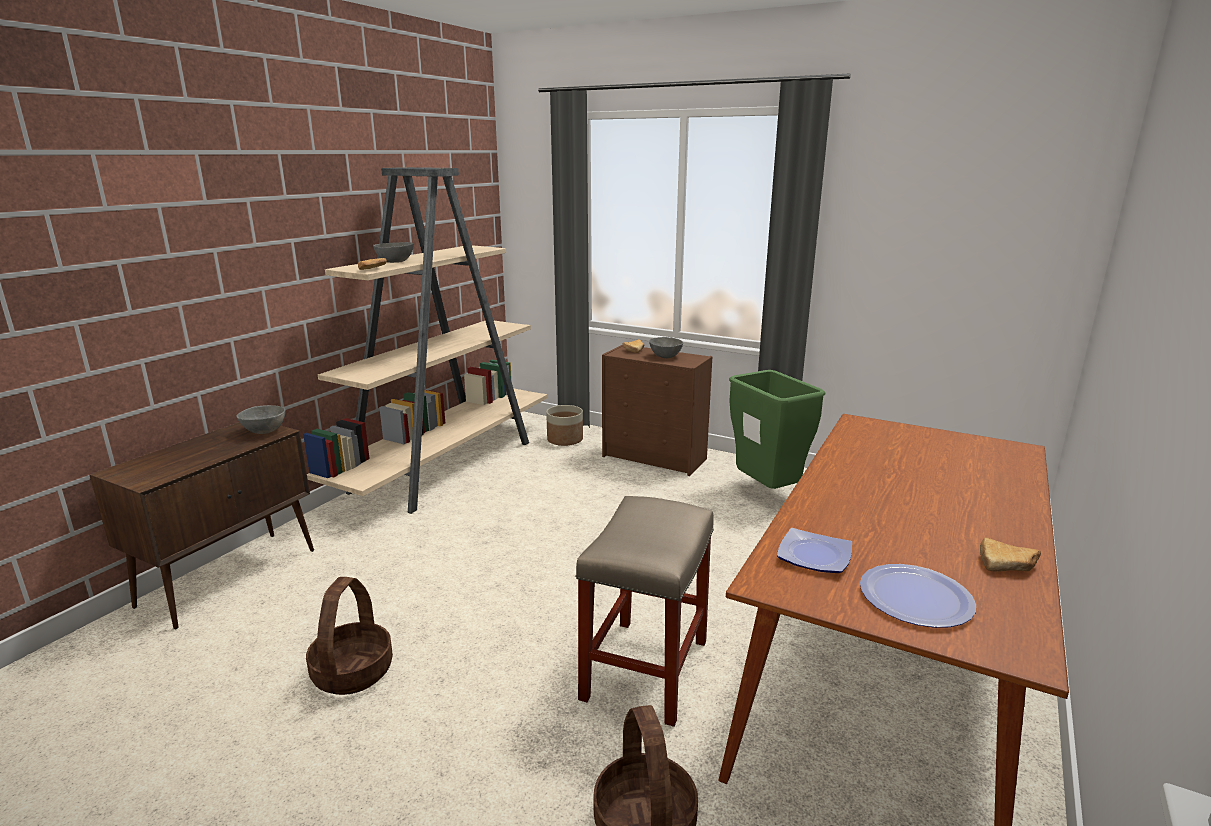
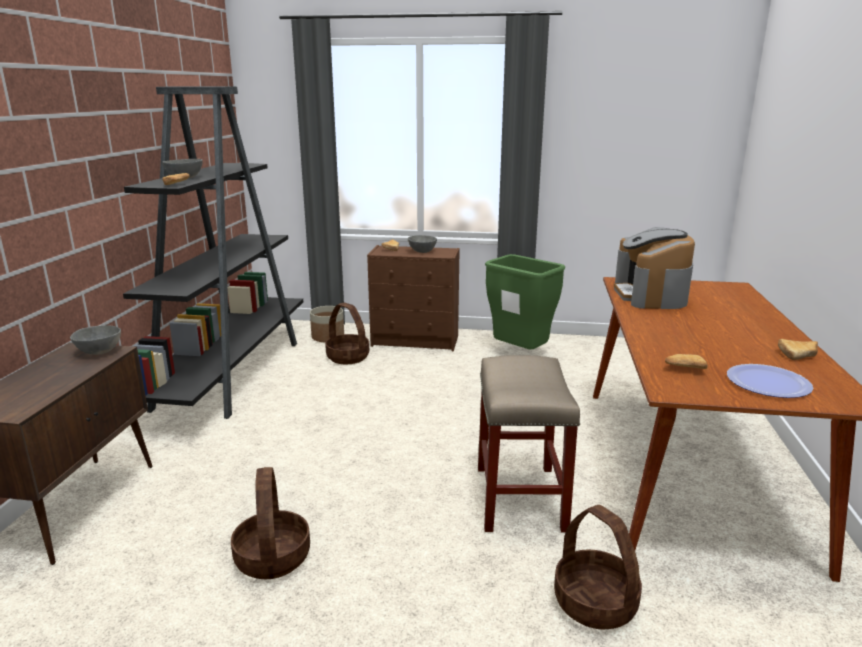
camera: 20 degrees left, 0 degrees up
beige bookcase [303,167,548,514] -> black bookcase [123,87,303,419]
plate [777,528,852,573] -> bread [665,354,708,369]
none -> basket [325,303,369,364]
none -> coffee machine [614,227,695,309]

